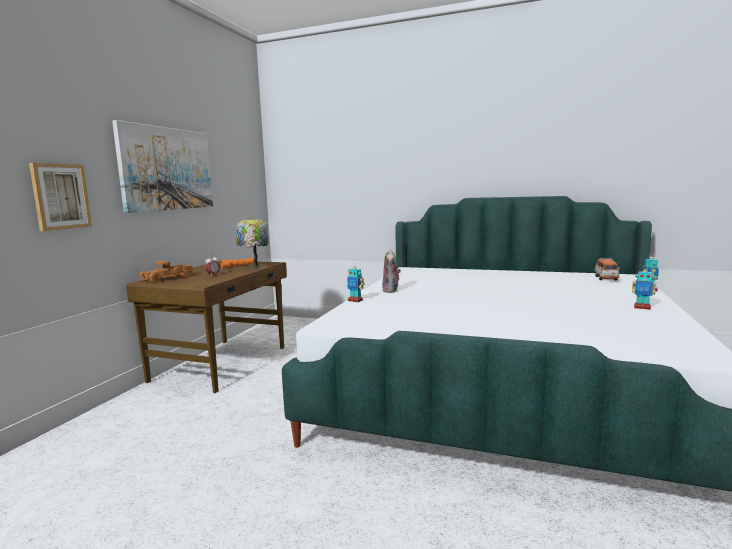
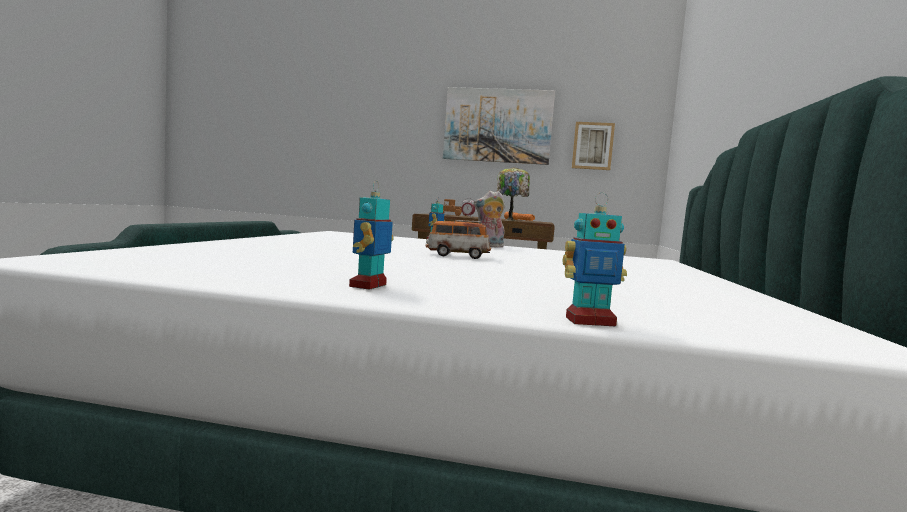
camera: 80 degrees right, 5 degrees down
picture [29,163,92,231] -> picture moved to [572,122,615,170]
toy car [595,258,620,281] -> toy car moved to [425,220,491,259]

